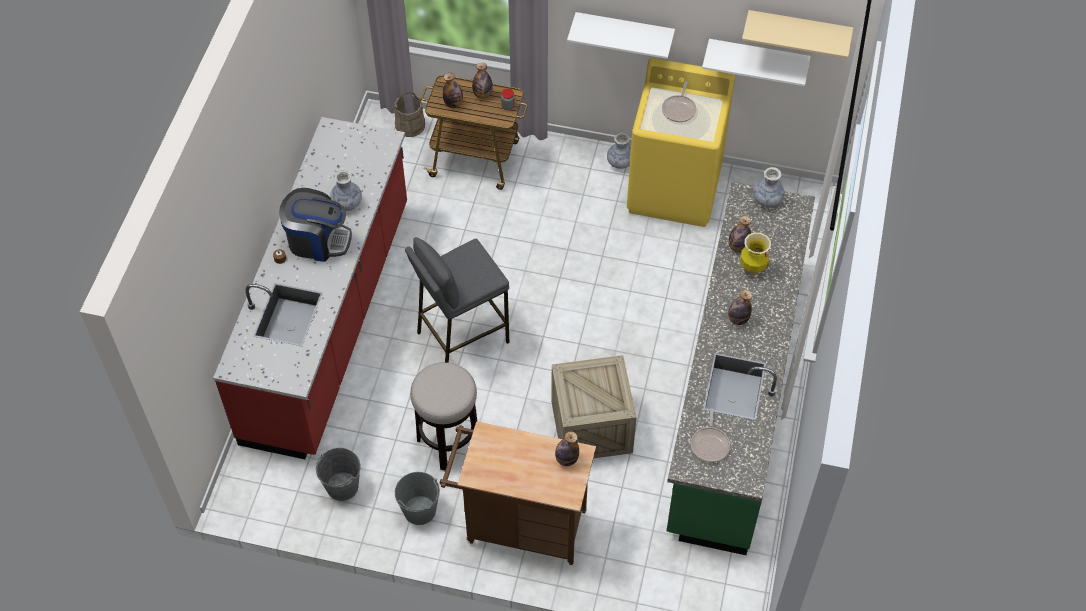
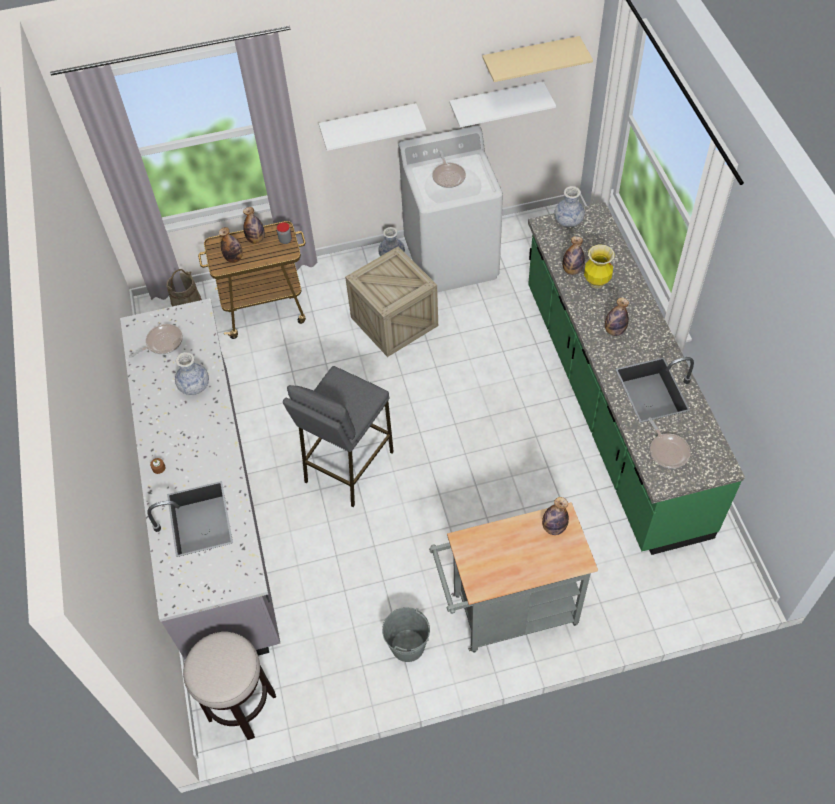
camera: 25 degrees left, 0 degrees up
red counter [213,117,407,459] -> grey counter [120,298,280,660]
coffee machine [279,188,352,262] -> none
grey bucket [316,448,360,501] -> none
stool [410,362,477,470] -> stool moved to [183,632,276,740]
brown cart [439,422,596,565] -> grey cart [429,502,598,653]
crate [551,355,637,458] -> crate moved to [345,246,438,357]
yellow washing machine [627,58,735,227] -> white washing machine [398,126,503,293]
none -> frying pan [129,324,183,358]

